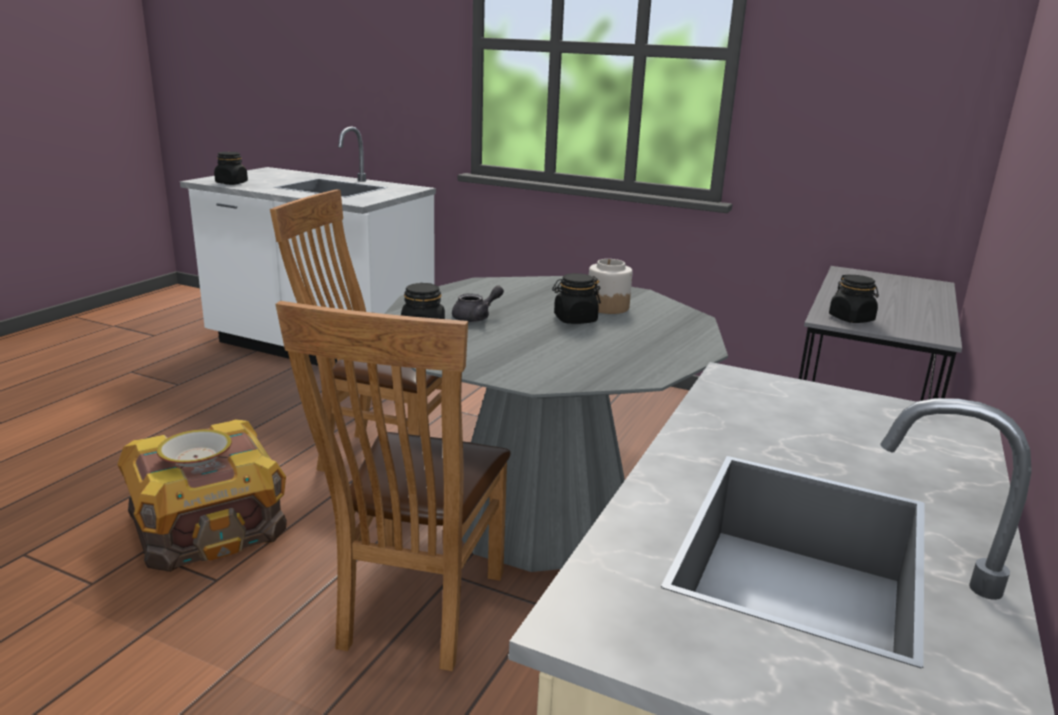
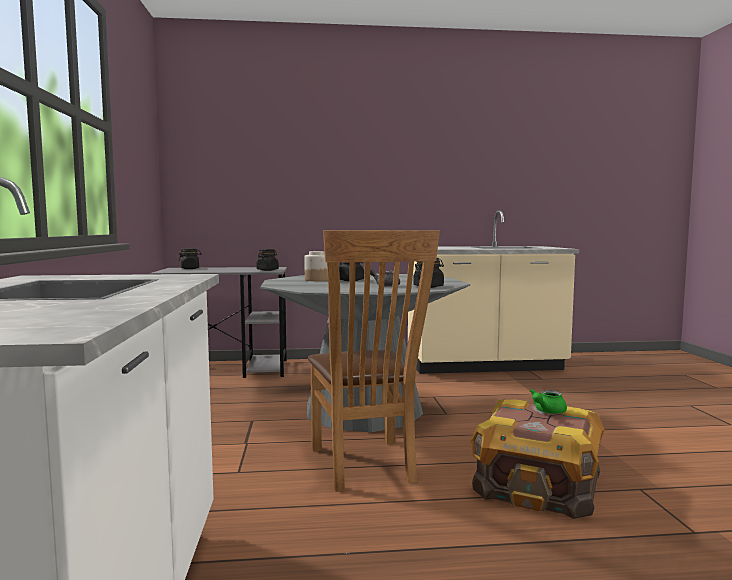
camera: 120 degrees left, 15 degrees down
bowl [157,429,232,467] -> green teapot [530,389,567,414]
black jar [214,152,248,185] -> black jar moved to [178,248,202,269]
brown chair [275,301,511,671] -> none

